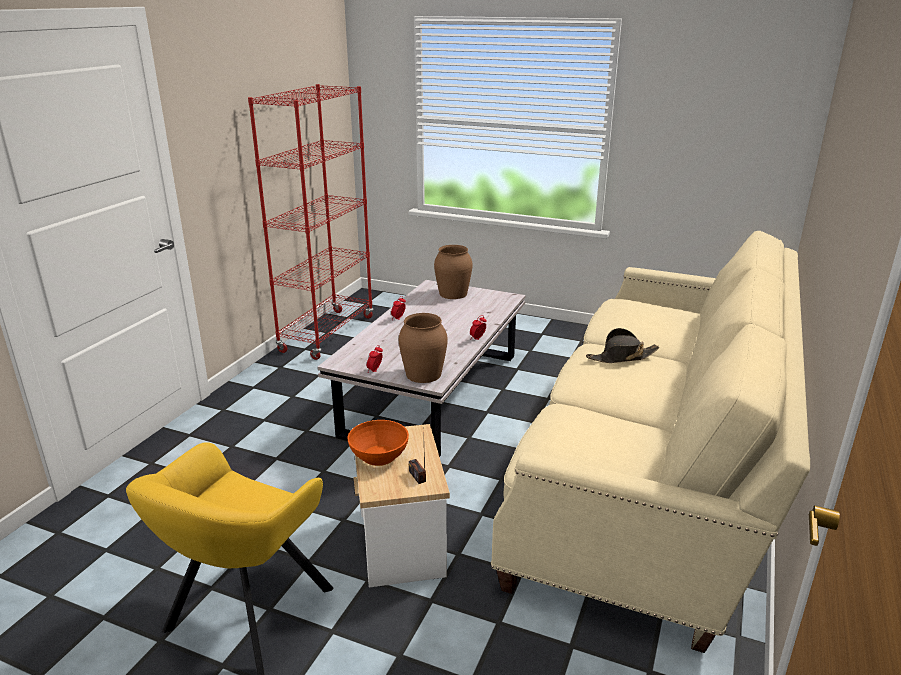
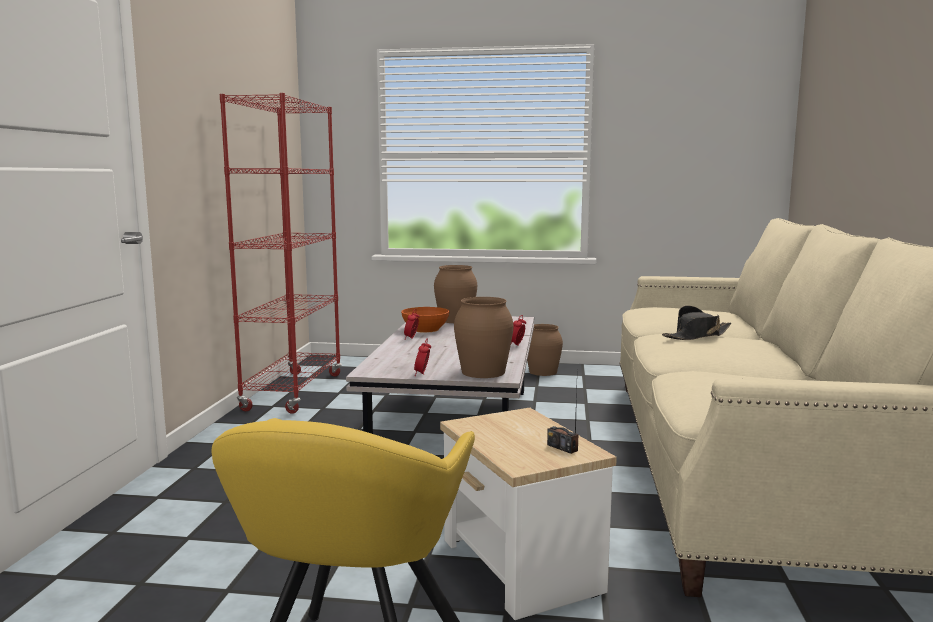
camera: 15 degrees left, 15 degrees down
orange bowl [347,420,409,466] -> orange bowl moved to [401,307,450,333]
none -> brown vase [527,324,563,376]

